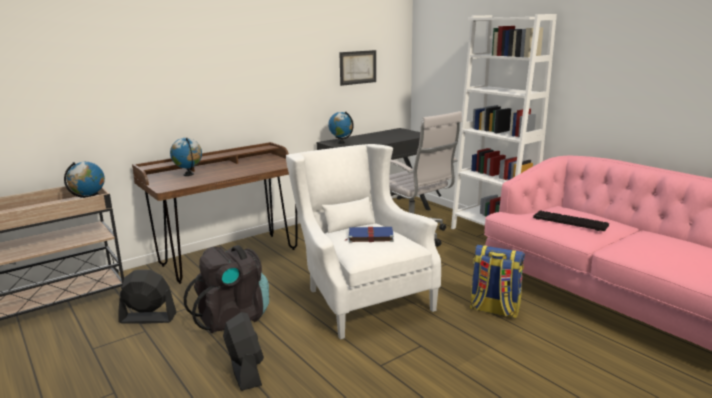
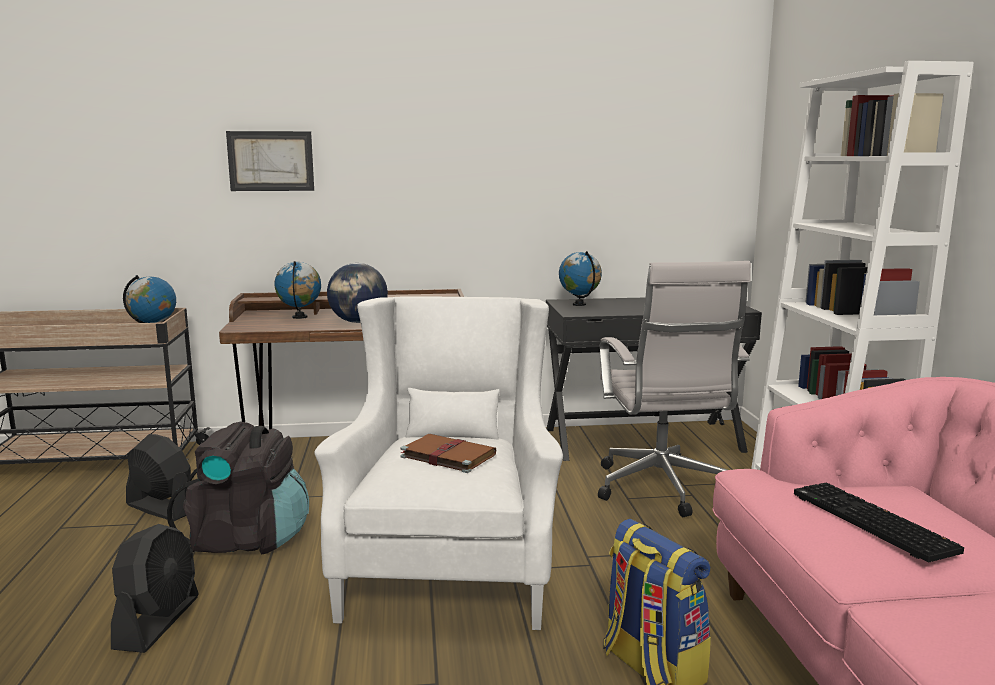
camera: 30 degrees right, 5 degrees down
picture [339,50,376,86] -> picture moved to [226,131,314,191]
blue book [345,227,394,243] -> brown book [400,434,496,473]
none -> globe [327,263,388,323]

